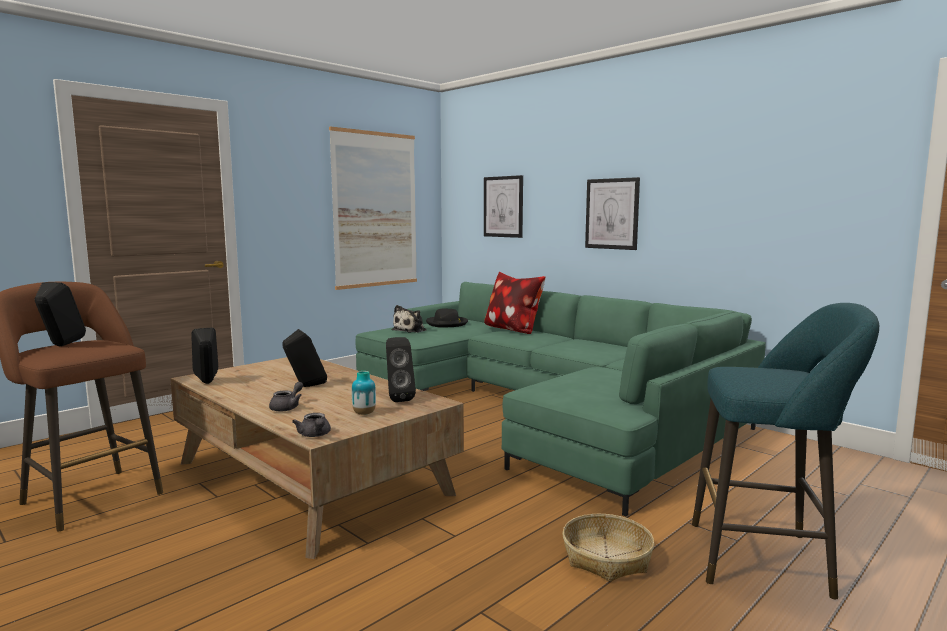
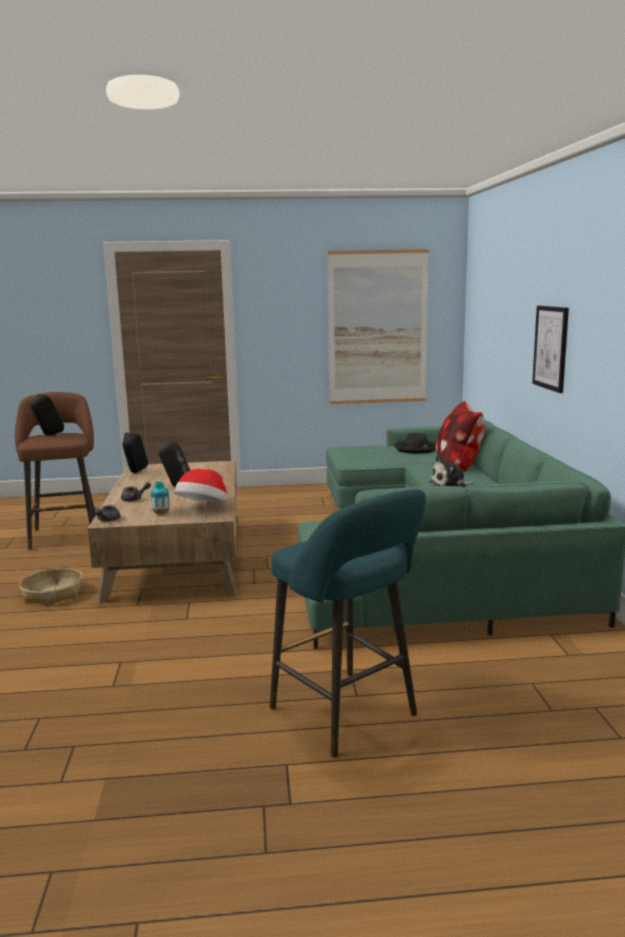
camera: 40 degrees right, 5 degrees up
black speaker [386,337,416,402] -> hat [174,469,227,503]
plush toy [392,305,427,333] -> plush toy moved to [430,454,474,488]
picture [484,175,523,238] -> none
basket [562,514,655,582] -> basket moved to [19,568,83,606]

